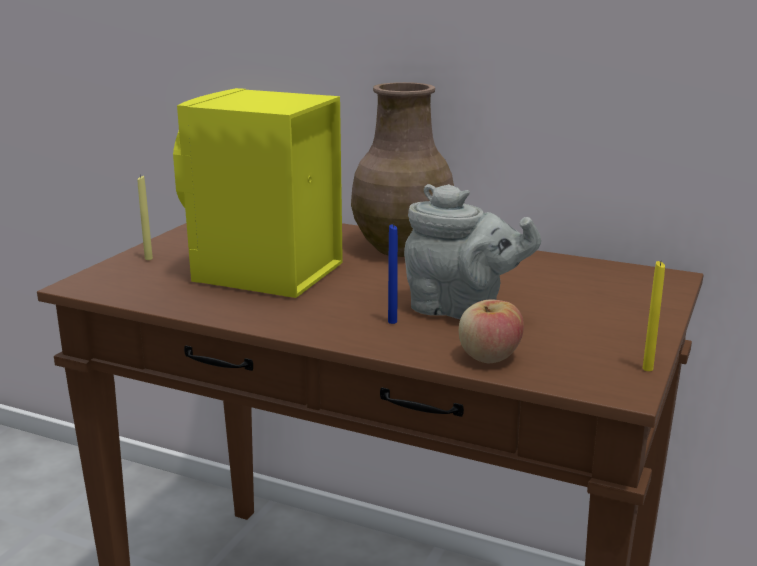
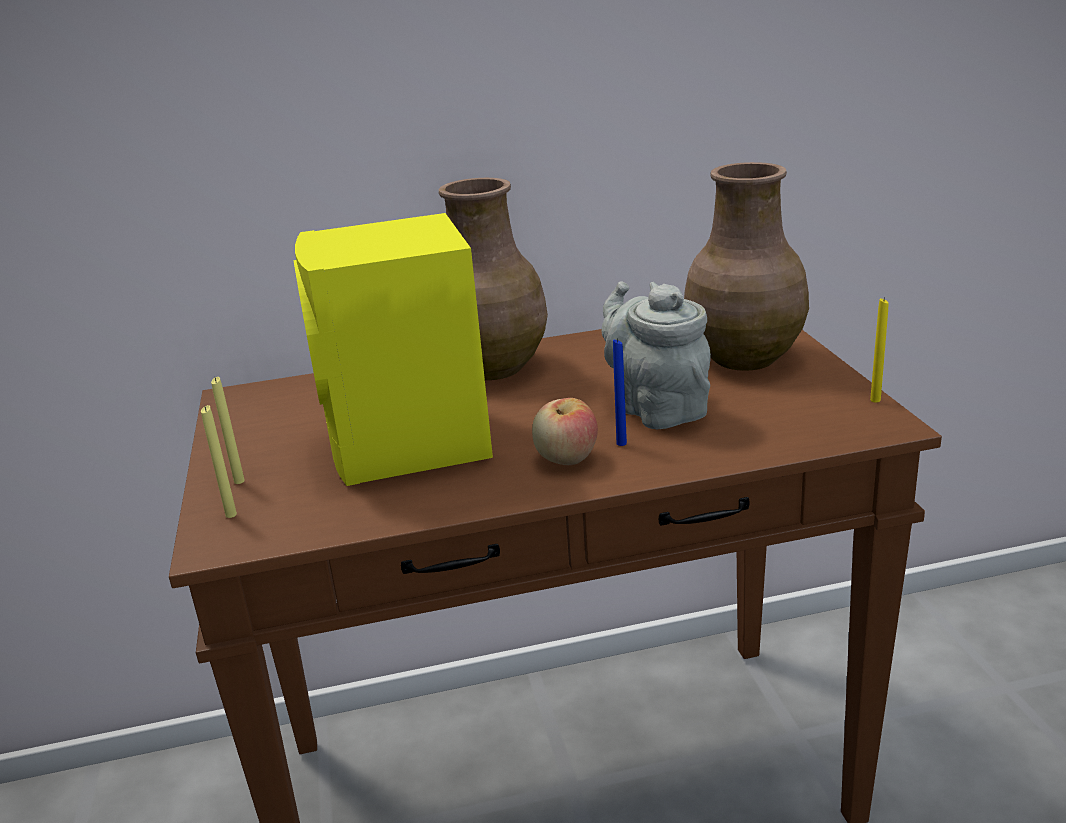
camera: 35 degrees left, 5 degrees up
grey teapot [404,184,541,319] -> grey teapot turned 105 degrees counterclockwise [601,281,711,429]
apple [459,299,524,364] -> apple moved to [532,398,598,465]
none -> yellow candle [201,405,237,518]
none -> brown vase [684,162,809,371]

